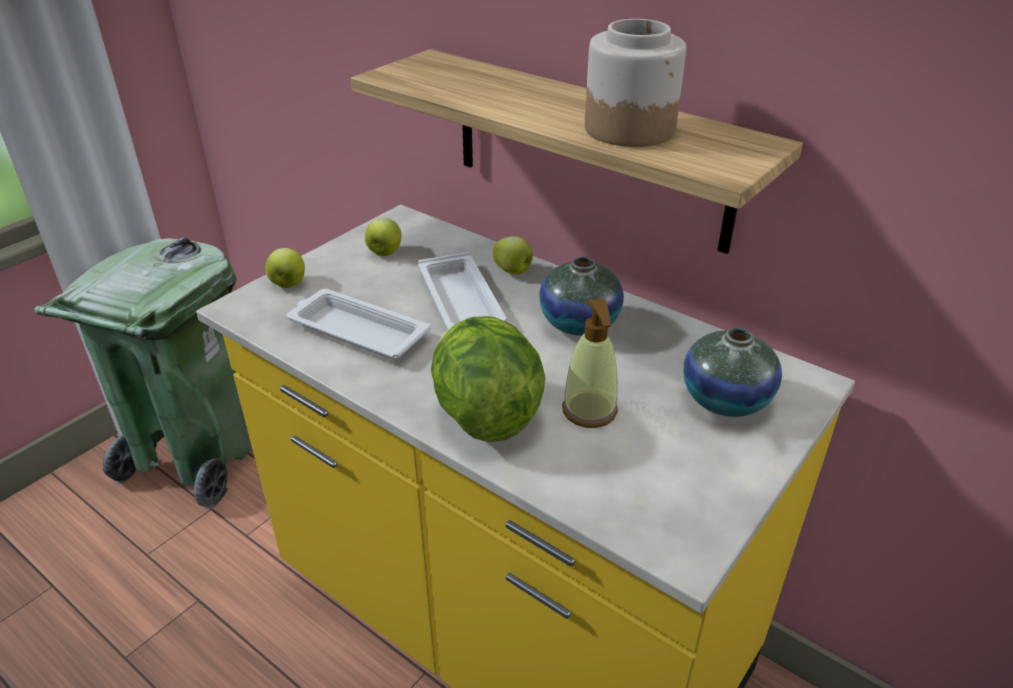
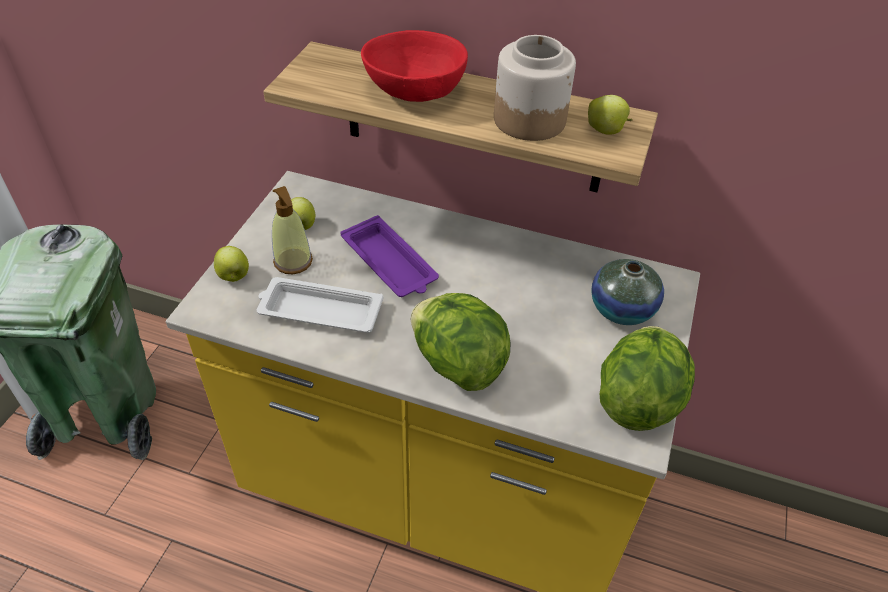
camera: 20 degrees left, 10 degrees up
white tray [418,252,506,329] -> purple tray [340,215,439,297]
apple [493,236,533,274] -> apple moved to [588,95,632,135]
vase [539,257,624,336] -> none
soap dispenser [562,299,618,428] -> soap dispenser moved to [272,186,313,274]
none -> red bowl [361,30,468,102]
none -> lettuce [600,326,695,431]

